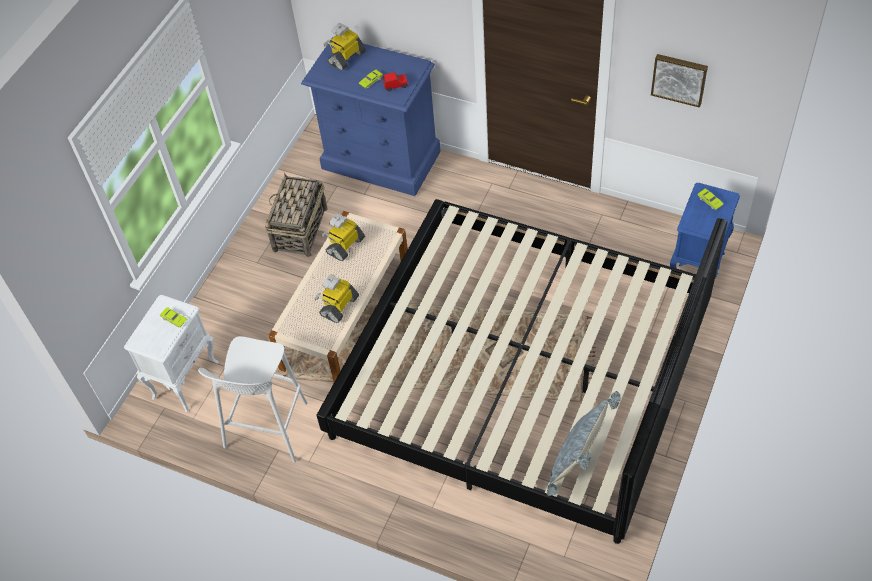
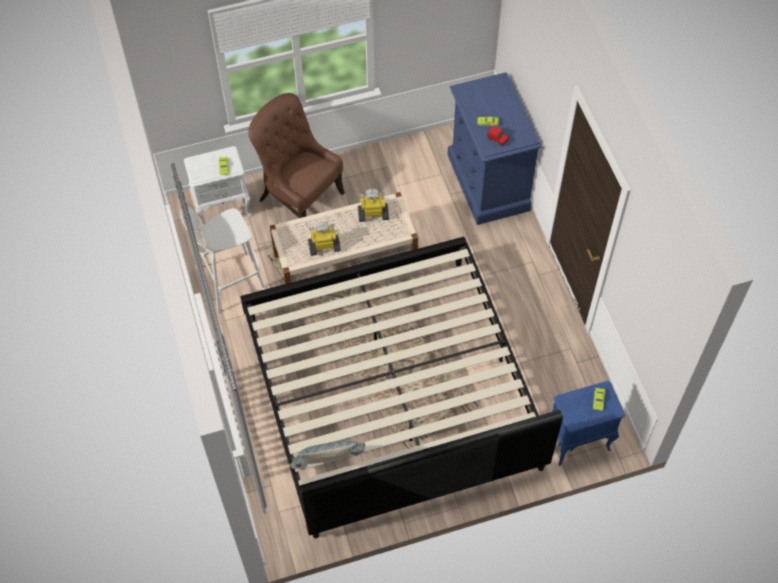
camera: 45 degrees right, 5 degrees up
basket [265,173,328,257] -> none
toy robot [323,23,366,71] -> none
picture [651,54,708,108] -> none
none -> brown chair [248,93,345,233]

